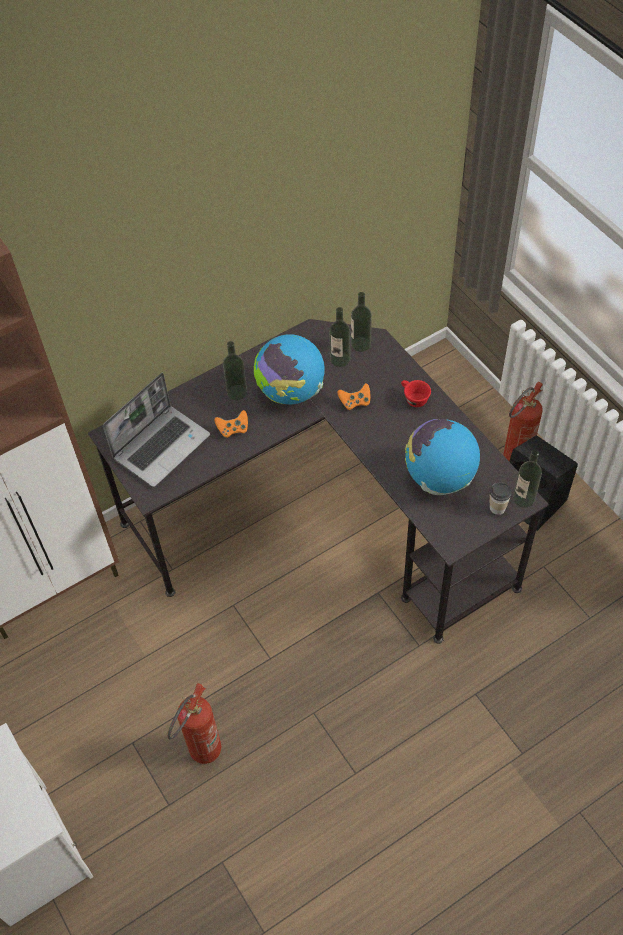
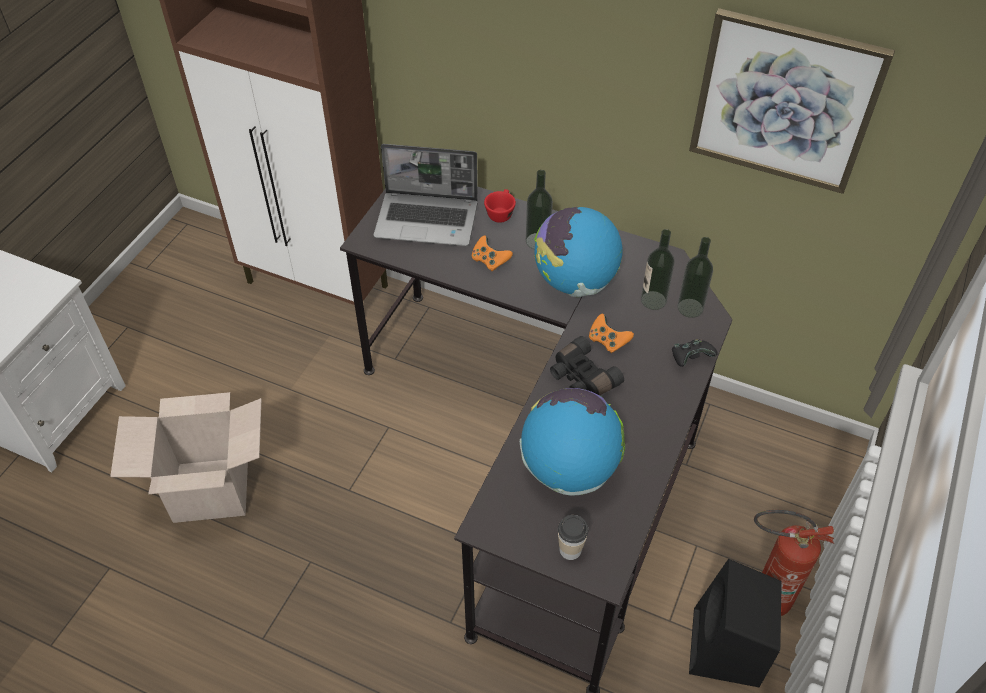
camera: 55 degrees right, 5 degrees down
fire extinguisher [167,683,221,764] -> cardboard box [110,392,261,523]
red cup [401,380,431,407] -> red cup moved to [484,189,516,223]
bottle [513,450,542,508] -> none
none -> black binoculars [550,336,624,396]
none -> black game controller [672,339,718,367]
none -> picture [689,8,895,194]

